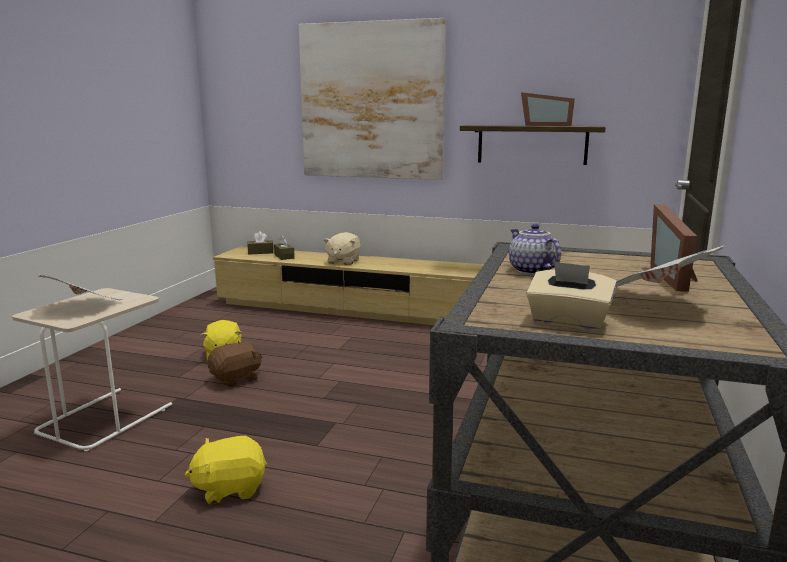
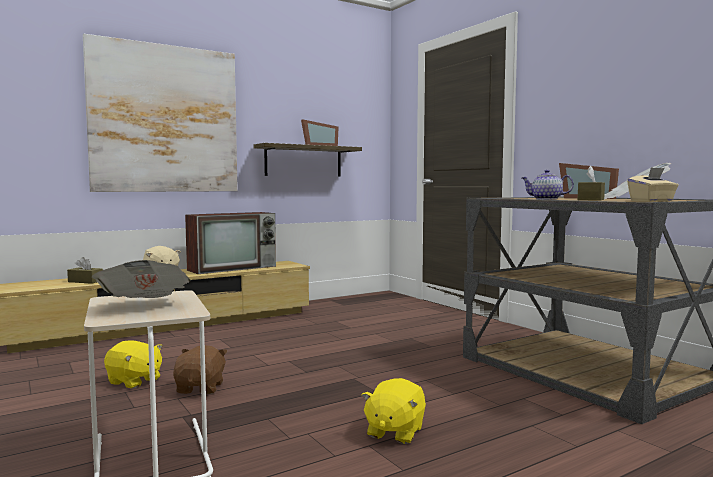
camera: 50 degrees left, 10 degrees down
brown tissue box [247,231,274,255] -> brown tissue box moved to [578,166,605,201]
none -> television [185,212,276,274]

